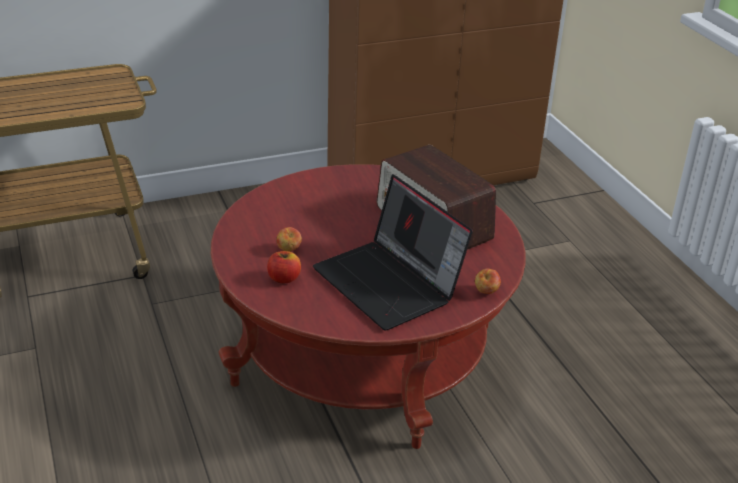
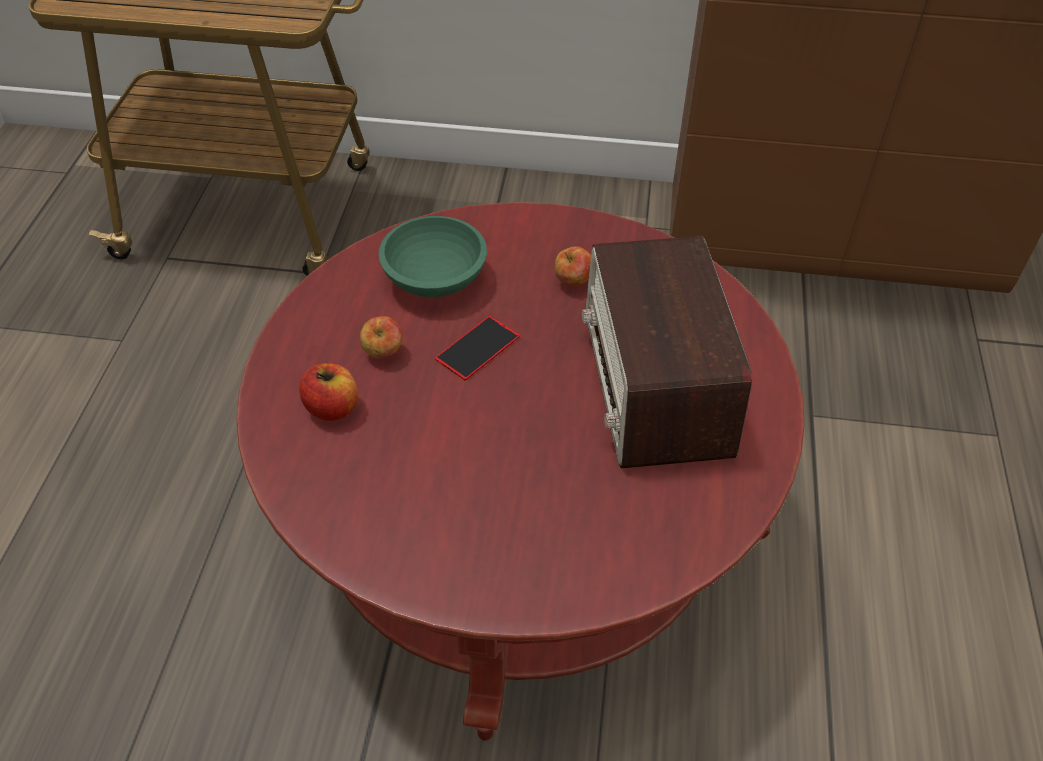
camera: 30 degrees right, 15 degrees up
laptop [313,174,473,331] -> none
apple [475,268,501,294] -> apple moved to [555,246,591,286]
none -> green bowl [378,216,487,297]
none -> phone [435,316,520,380]

